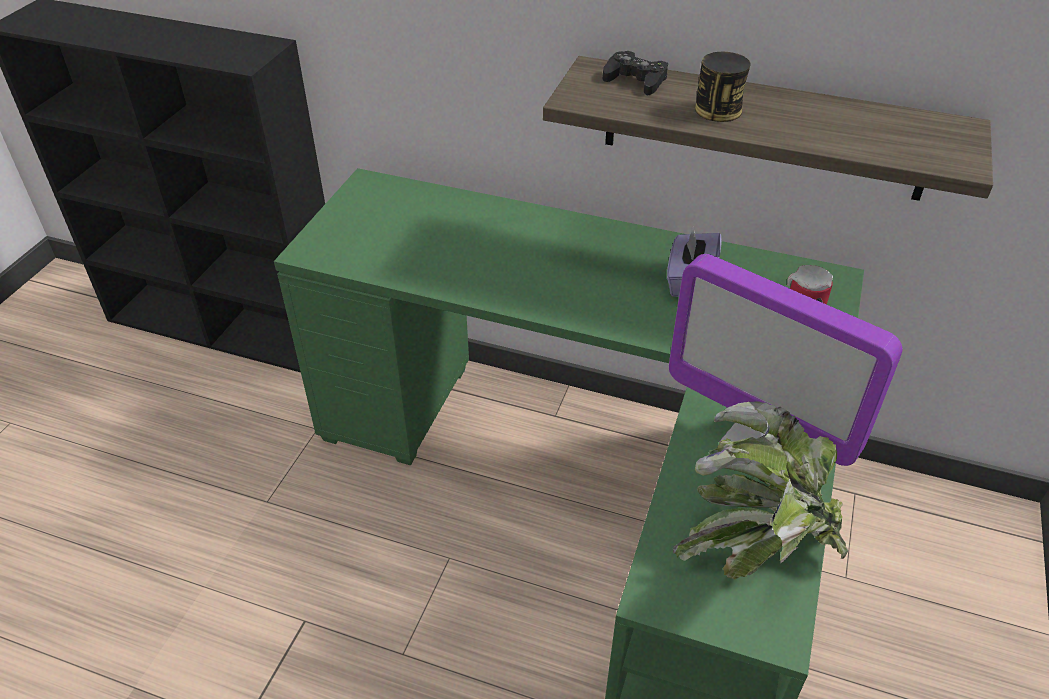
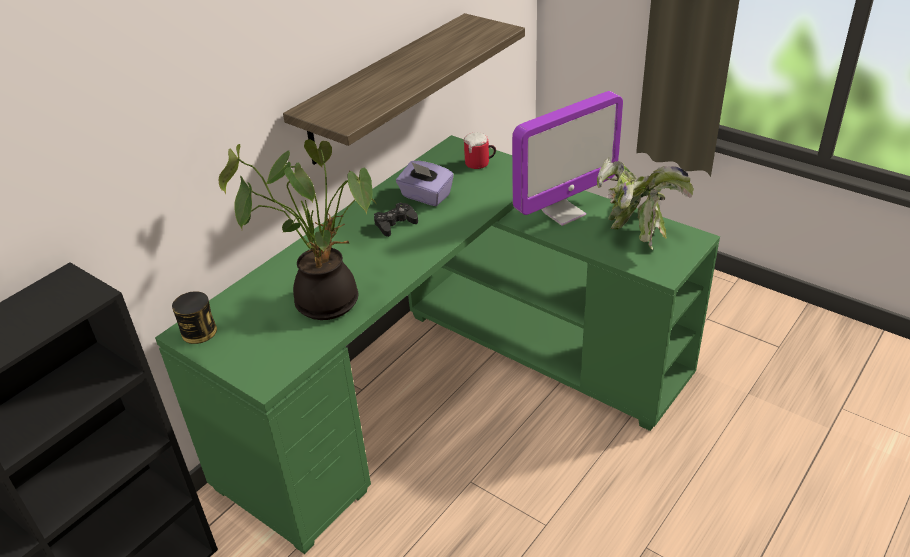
camera: 70 degrees left, 5 degrees down
black game controller [603,51,668,96] -> black game controller moved to [374,203,418,237]
can [695,52,751,122] -> can moved to [172,291,217,344]
none -> potted plant [219,140,378,320]

